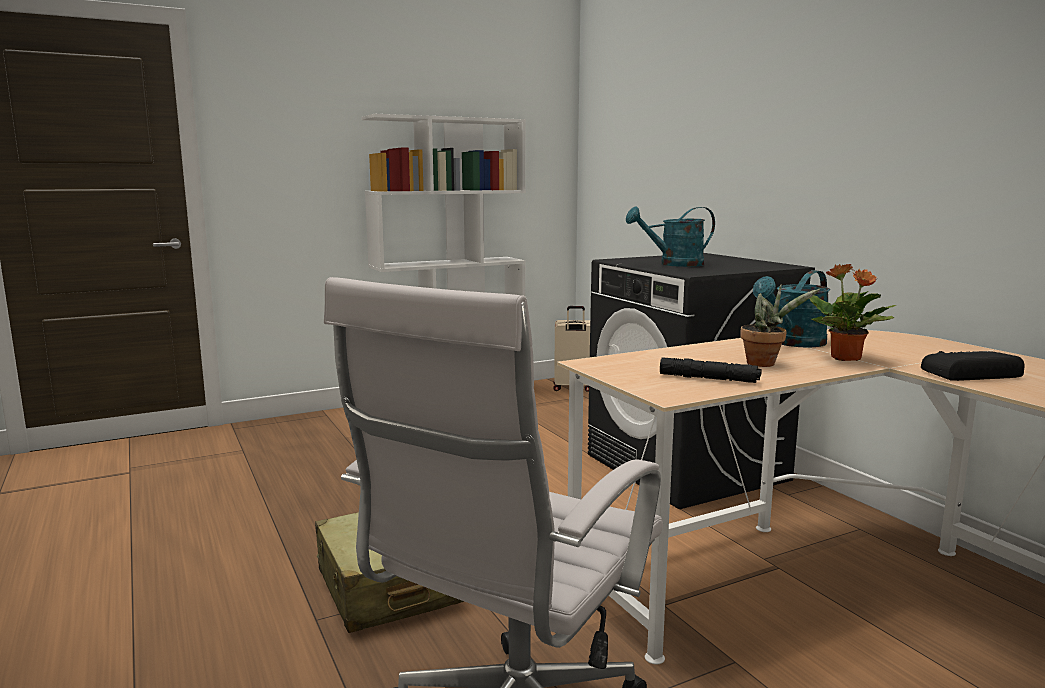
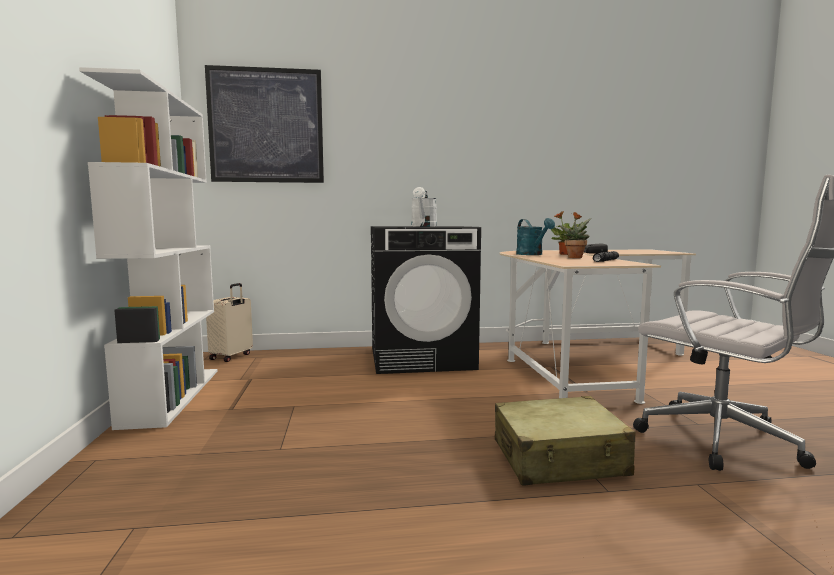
camera: 70 degrees left, 5 degrees down
turquoise watering can [626,206,715,267] -> white watering can [411,187,437,226]
none -> picture [205,65,324,183]

